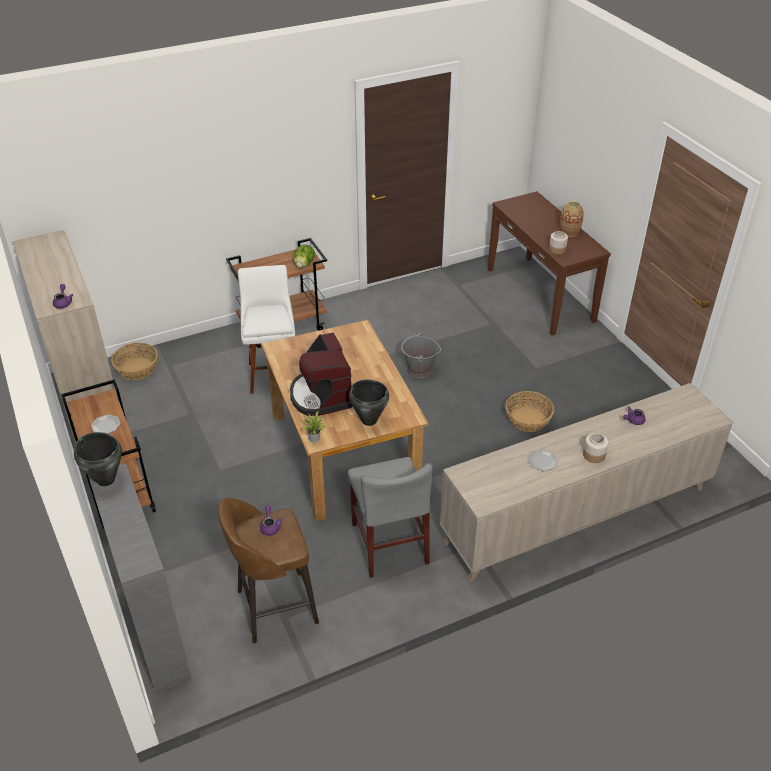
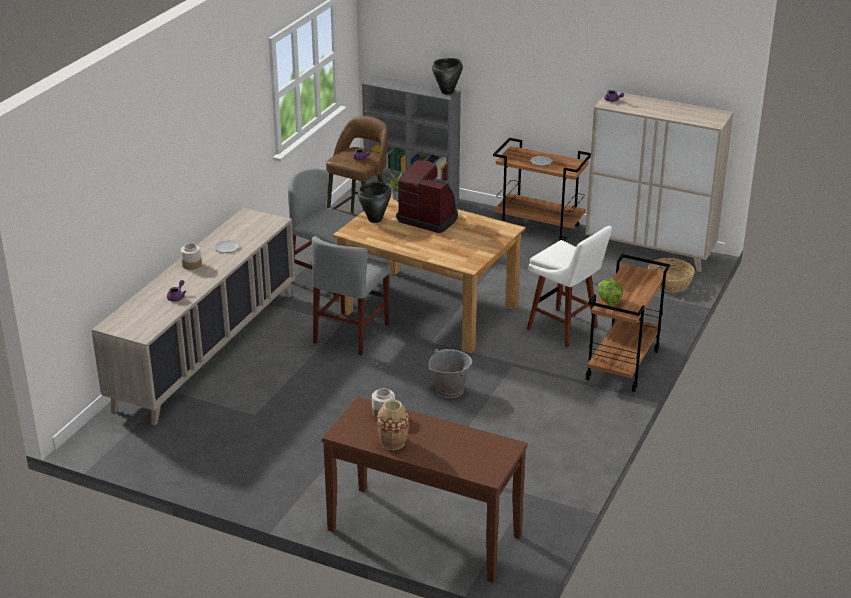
camera: 140 degrees right, 10 degrees down
basket [505,391,554,432] -> none
none -> grey chair [312,236,391,356]

